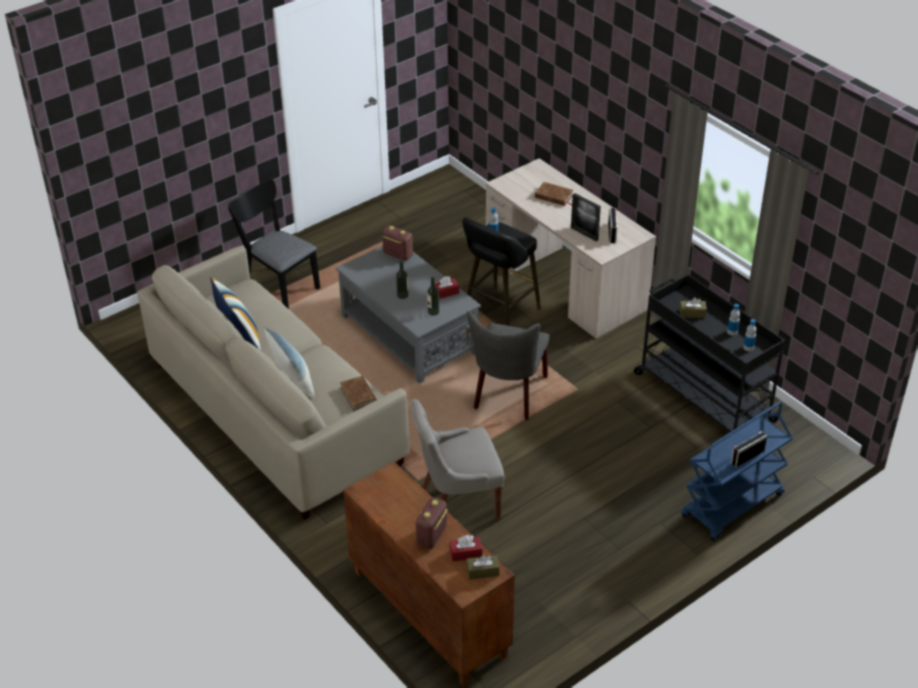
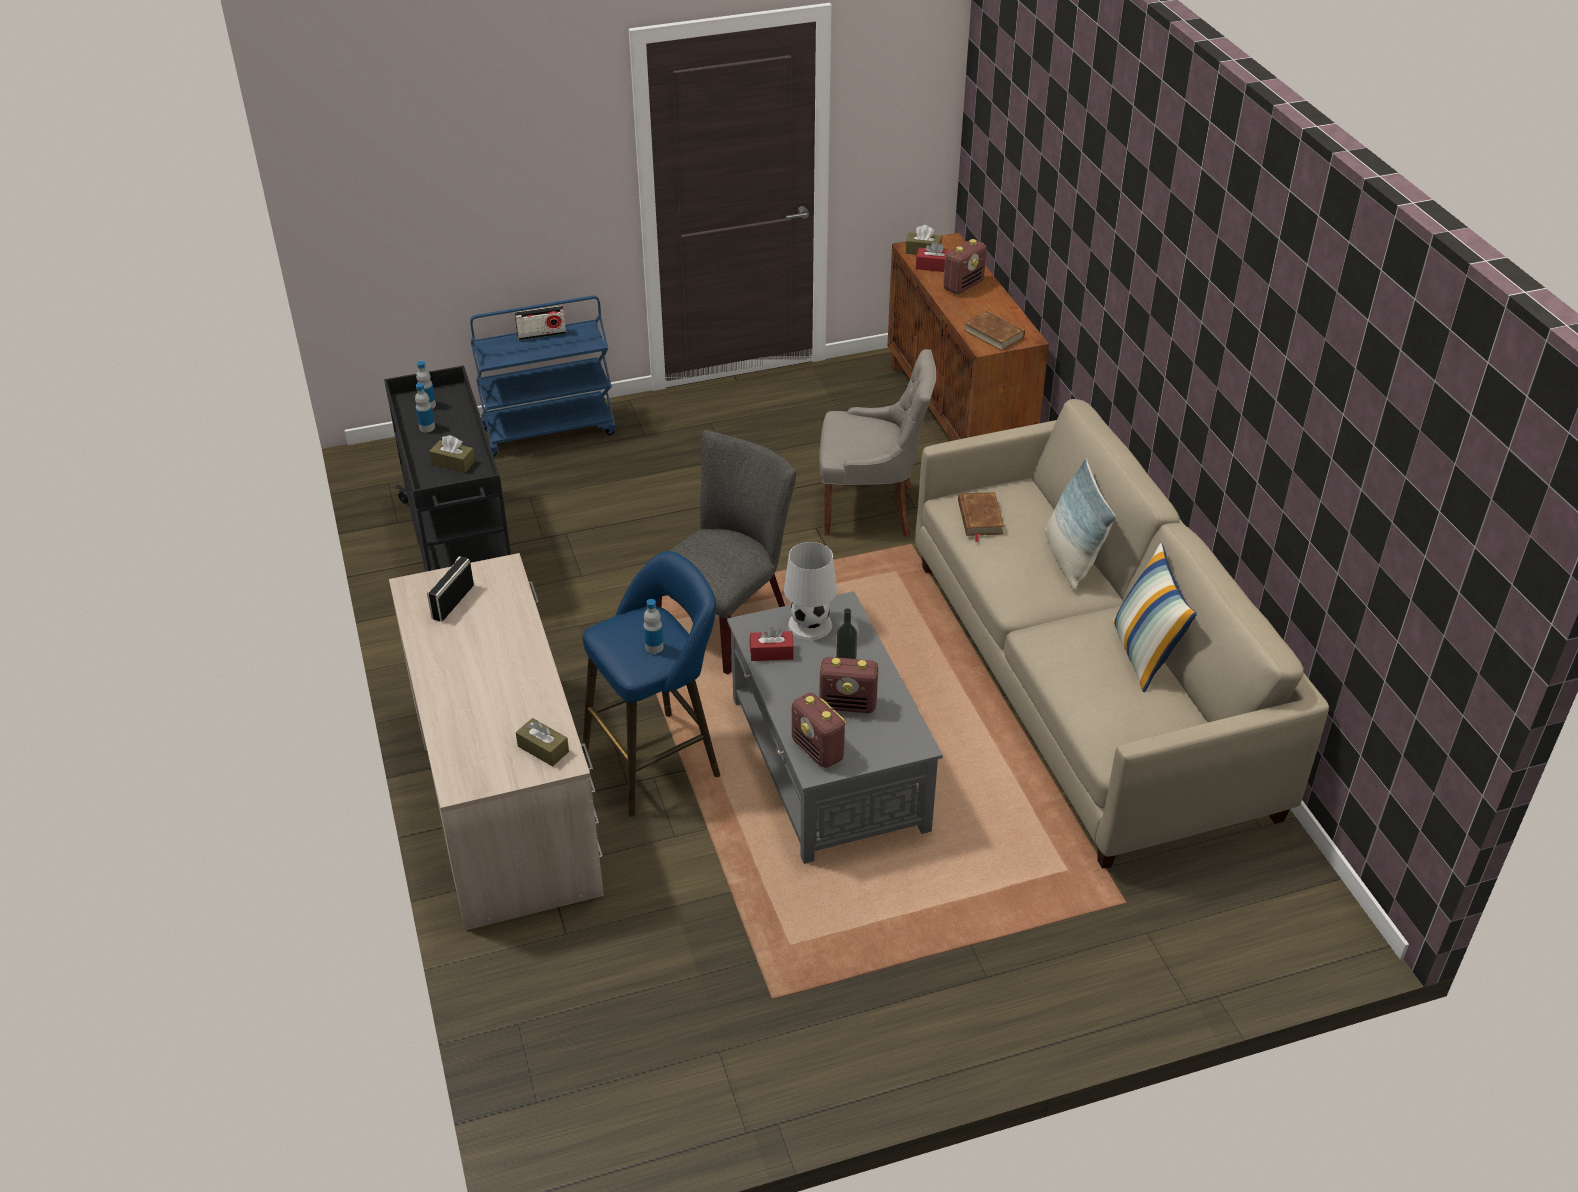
camera: 160 degrees left, 0 degrees up
black chair [228,179,320,309] -> none
bottle [427,277,439,316] -> white table lamp [784,542,837,640]
black stool [462,217,541,326] -> blue stool [582,551,720,817]
brown book [535,182,573,206] -> brown book moved to [964,311,1025,351]
picture frame [571,193,601,241] -> none
none -> brown tissue box [516,718,569,766]
none -> radio [819,657,878,713]

